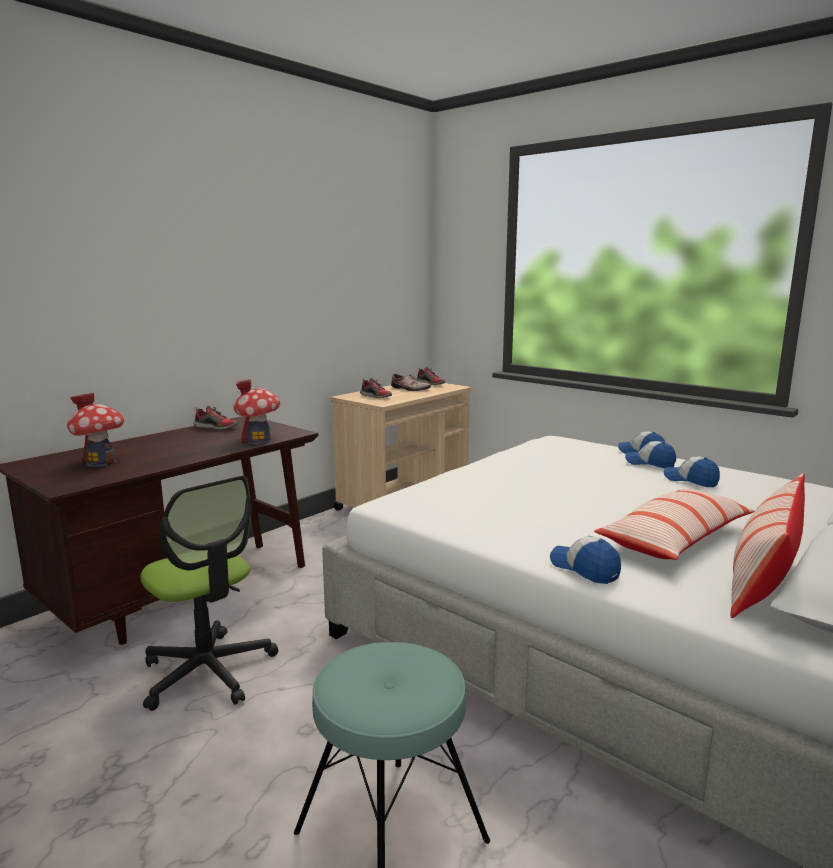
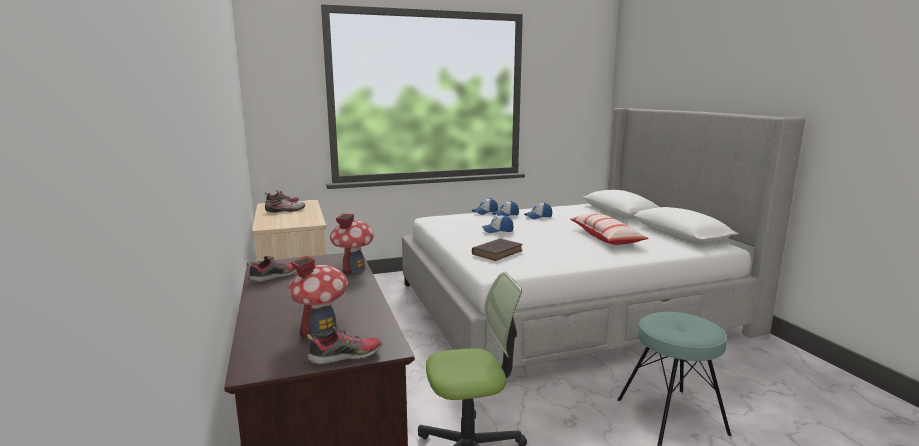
camera: 60 degrees left, 0 degrees up
shoe [360,378,392,398] -> shoe moved to [306,327,382,365]
cap [550,536,621,584] -> cap moved to [482,215,513,233]
pillow [731,473,805,618] -> none
none -> brown book [472,238,523,261]

